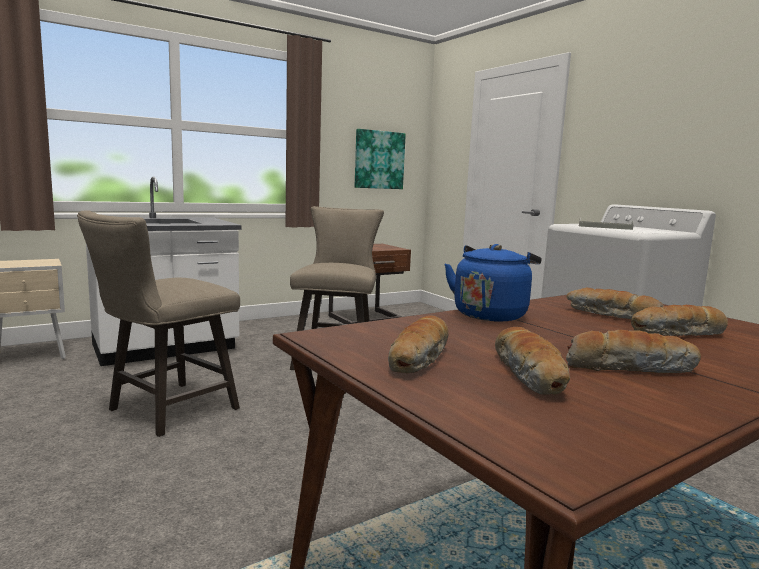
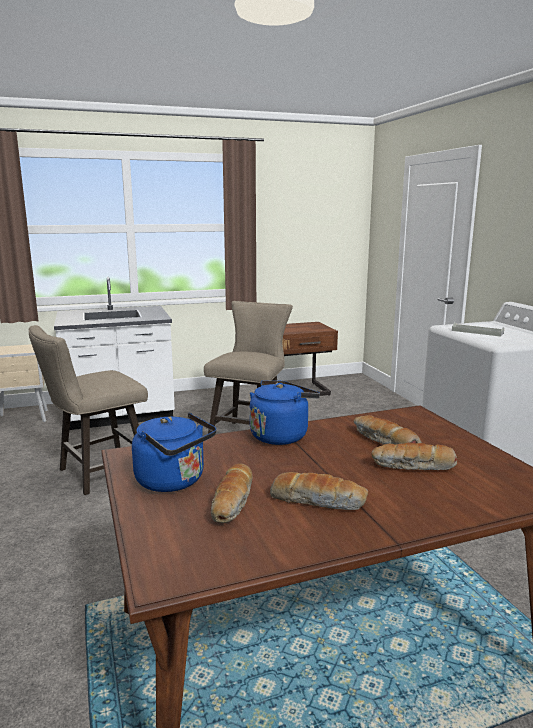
camera: 15 degrees right, 5 degrees up
picture [355,129,406,189] -> none
bread [388,315,448,373] -> blue kettle [132,413,216,492]

